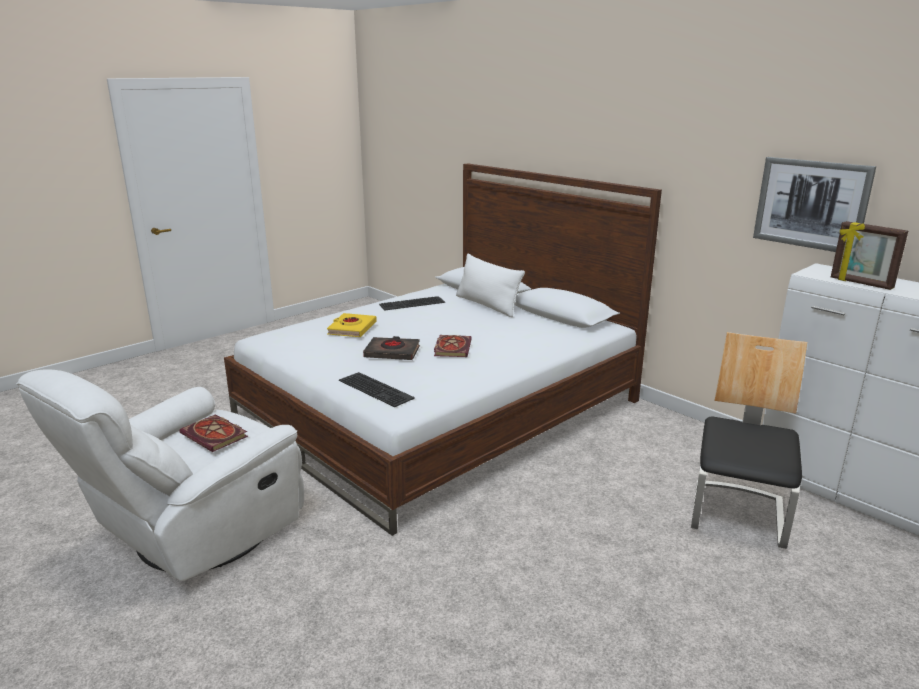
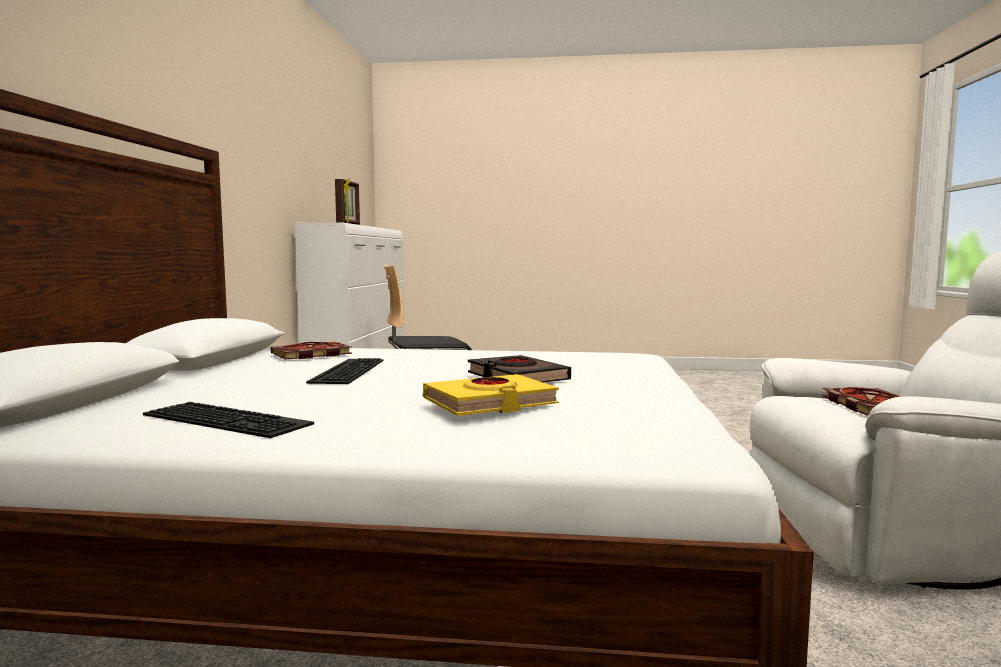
camera: 130 degrees left, 15 degrees down
keyboard [339,372,415,407] -> keyboard moved to [306,358,383,384]
book [434,335,472,357] -> book moved to [270,342,352,360]
white pillow [456,254,525,317] -> none
picture [753,157,876,252] -> none

